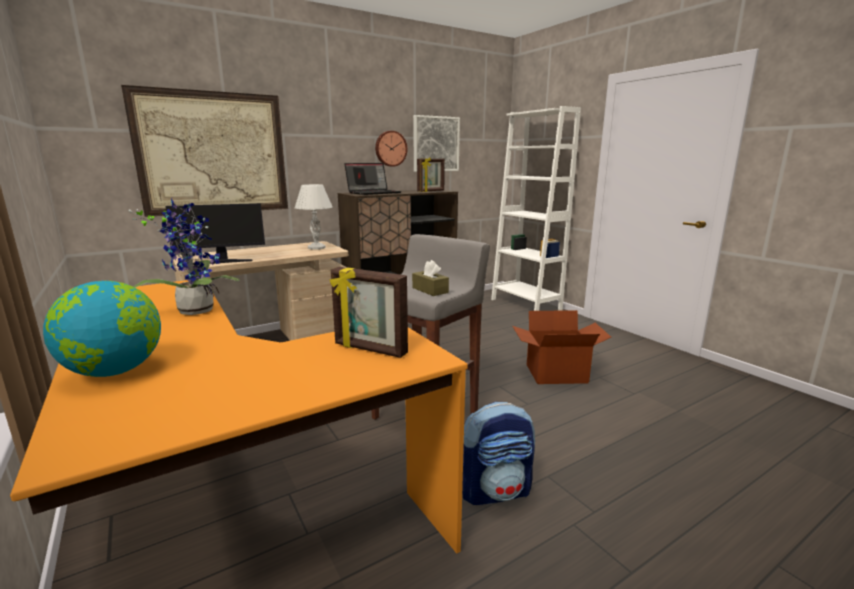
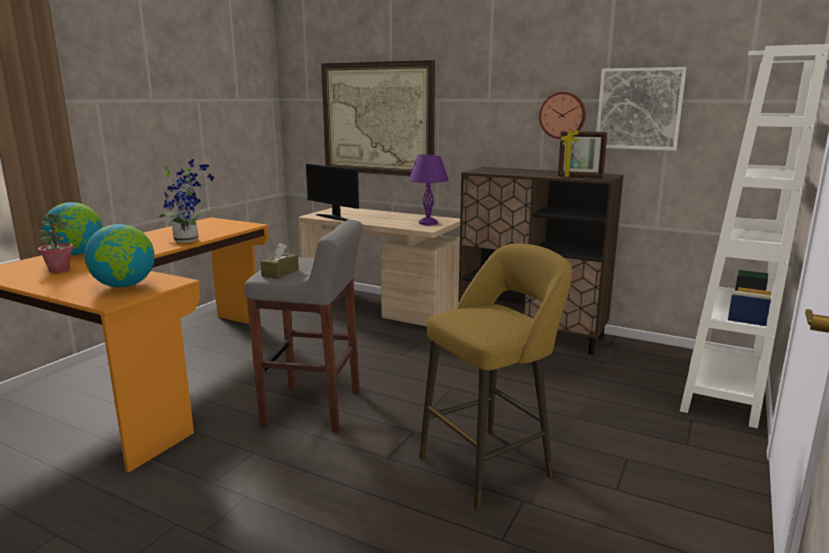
camera: 60 degrees right, 0 degrees up
white table lamp [295,184,333,250] -> purple table lamp [409,154,449,225]
picture frame [330,267,408,358] -> globe [84,224,155,288]
laptop [344,163,402,195] -> none
backpack [462,402,535,505] -> none
cardboard box [513,310,611,384] -> yellow stool [419,244,572,509]
none -> potted plant [38,213,73,273]

